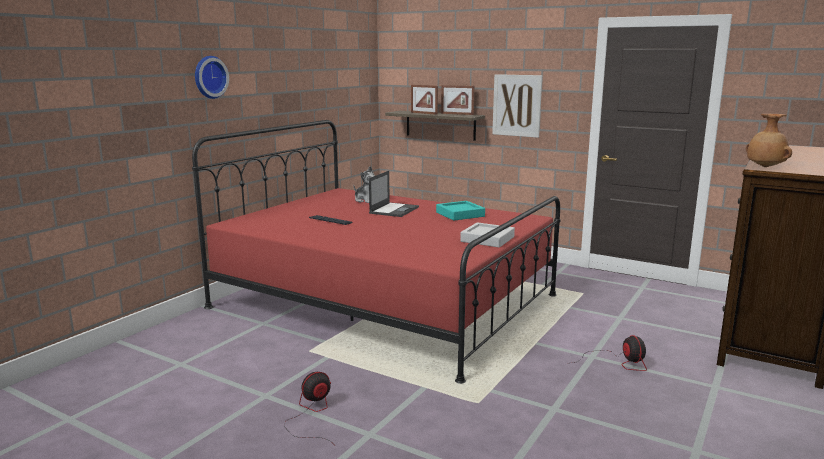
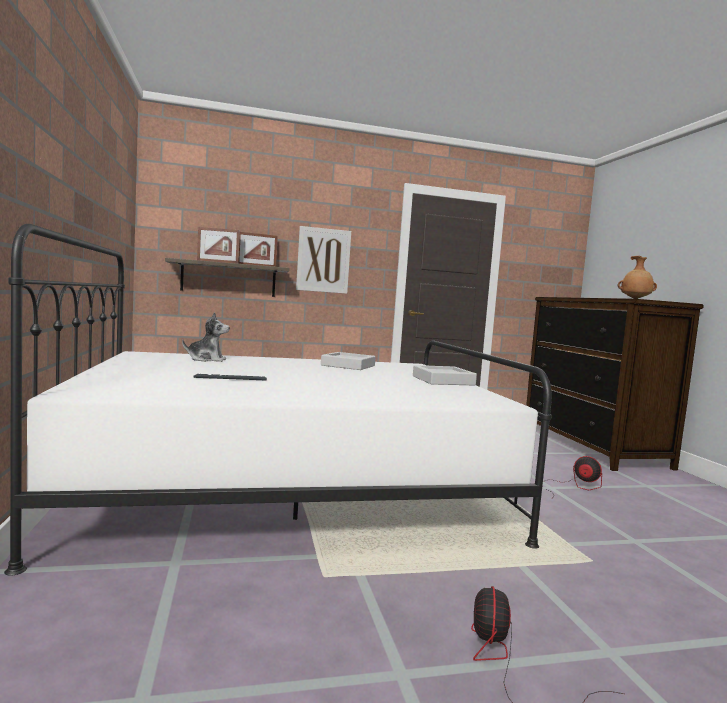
camera: 45 degrees left, 10 degrees down
red bed [192,120,561,384] -> white bed [4,224,552,576]
wall clock [195,56,229,99] -> none
laptop [369,171,419,217] -> none
turquoise tray [436,201,485,221] -> grey tray [321,352,376,370]

